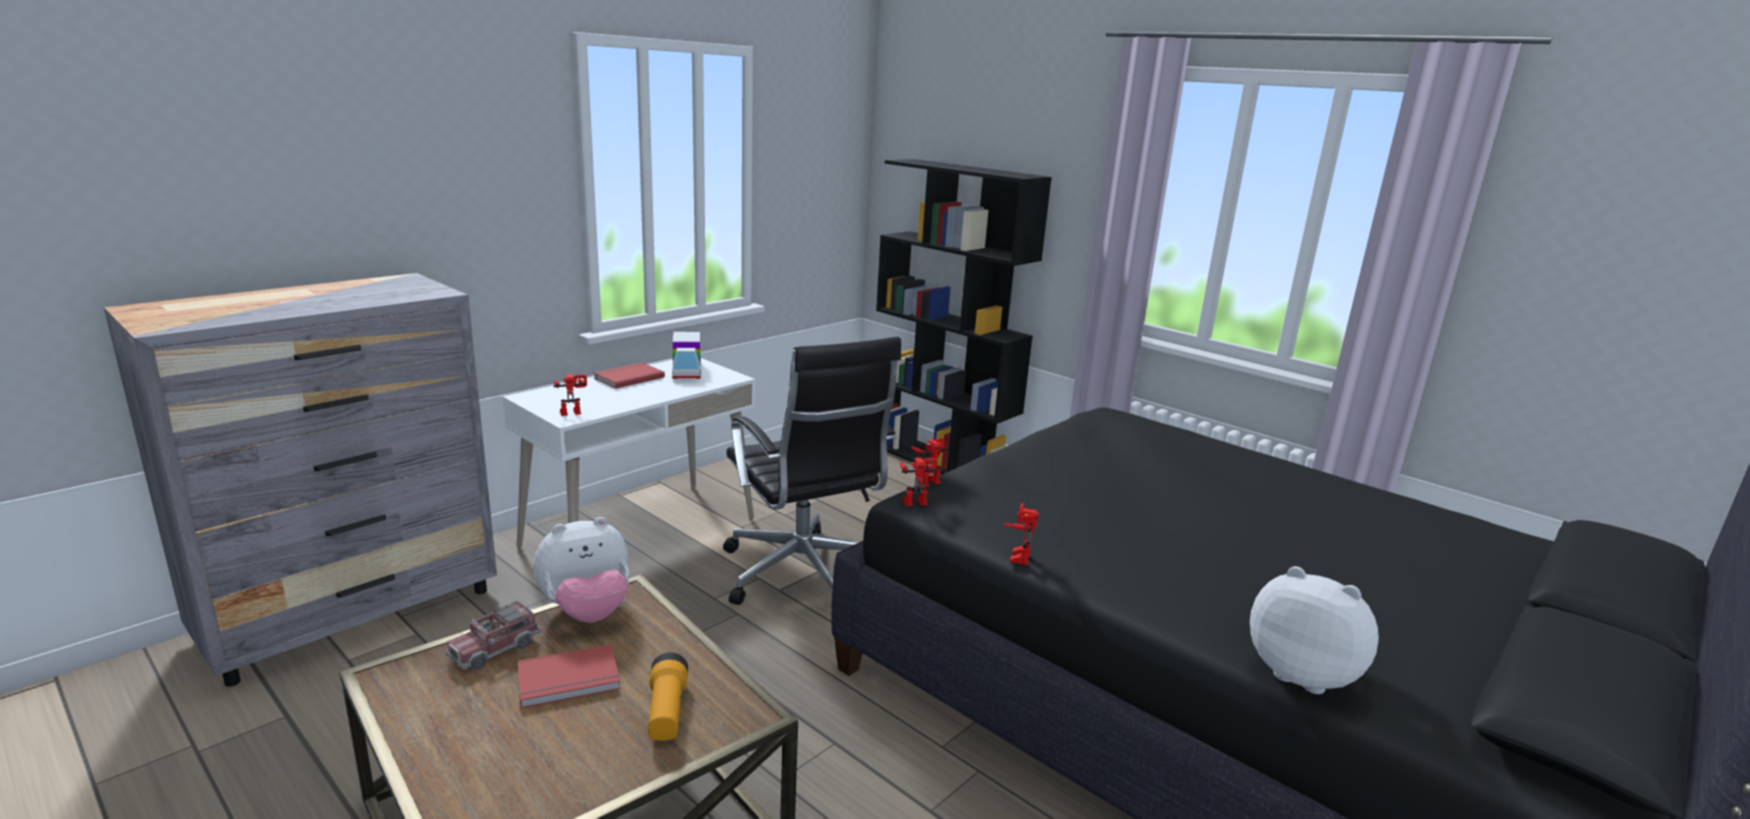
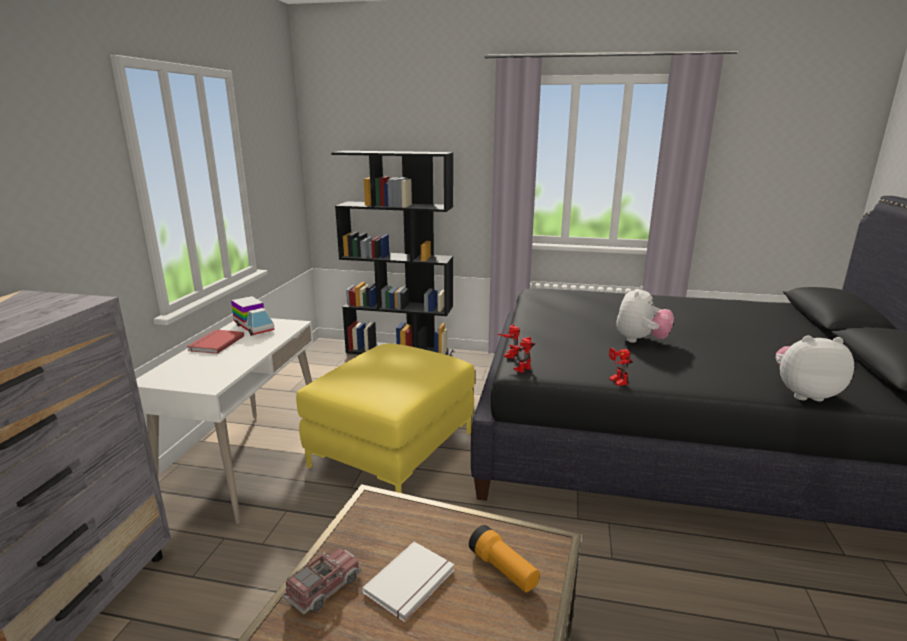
camera: 30 degrees left, 0 degrees up
toy truck [445,601,541,670] -> toy truck turned 150 degrees counterclockwise [283,548,361,614]
red book [518,644,620,708] -> white book [362,542,454,622]
plush toy [534,517,629,623] -> plush toy moved to [616,286,674,343]
toy robot [554,374,587,416] -> none
black office chair [723,337,901,607] -> yellow ottoman [296,343,475,493]

